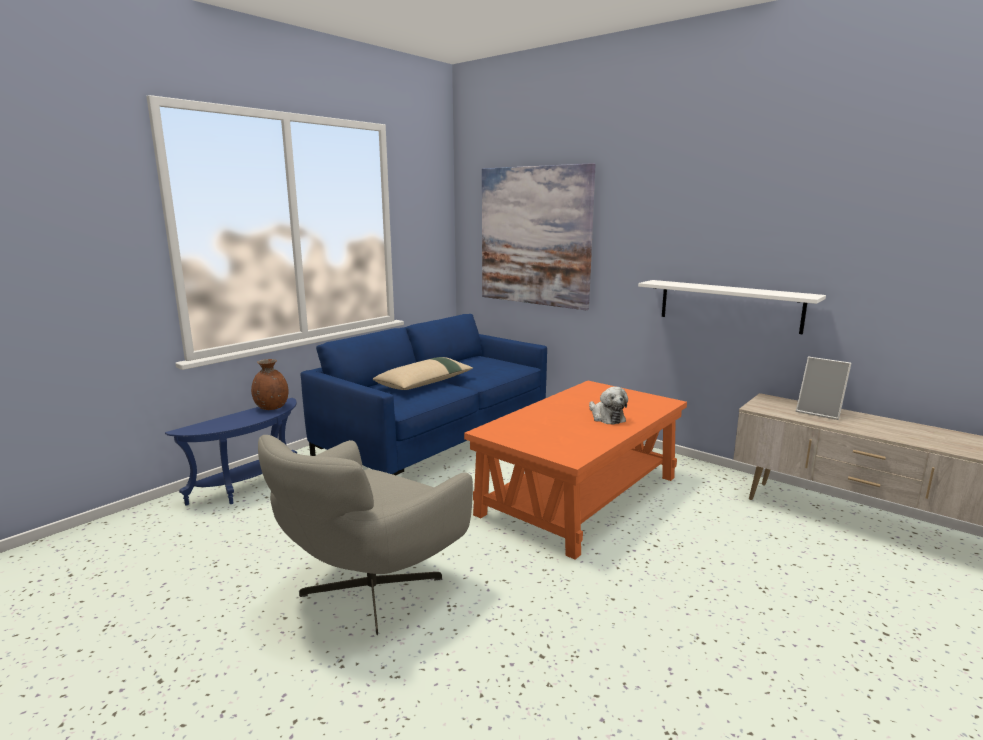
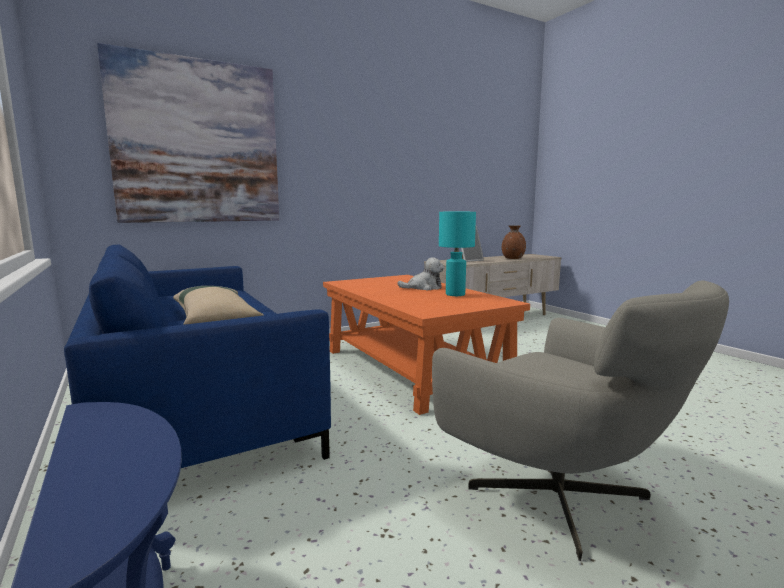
camera: 70 degrees left, 5 degrees down
brown vase [251,359,289,410] -> brown vase moved to [502,225,526,259]
white shelf [638,280,826,334] -> none
none -> turquoise table lamp [439,212,476,296]

